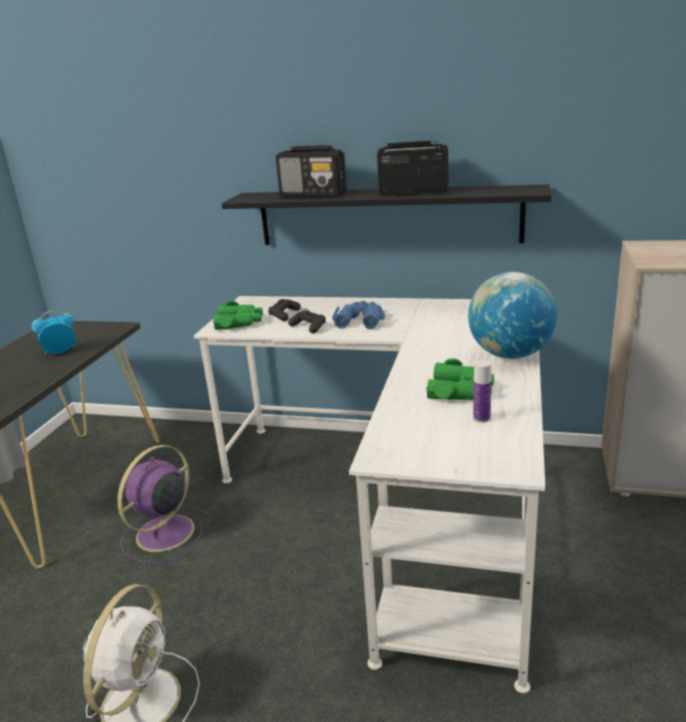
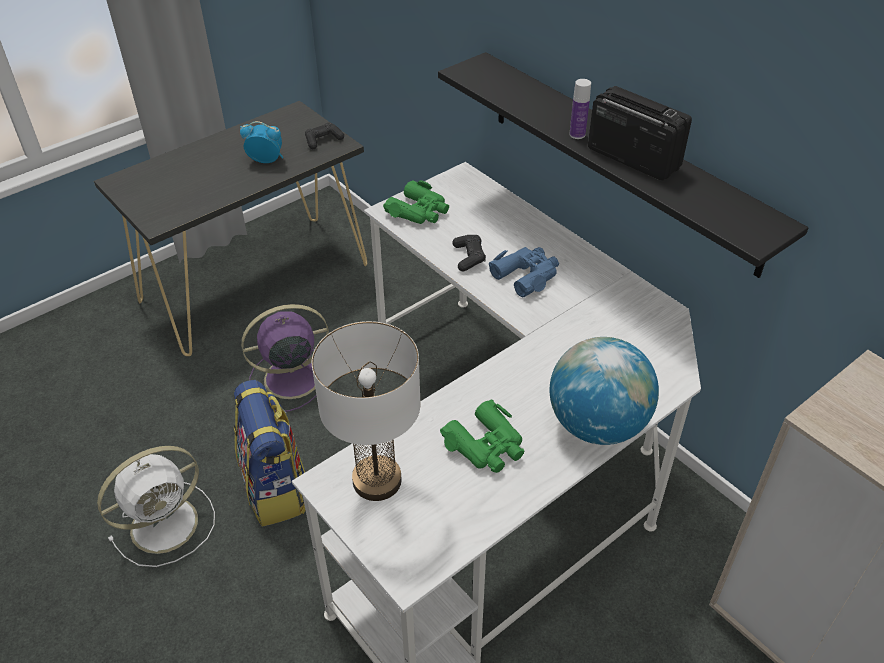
camera: 35 degrees right, 20 degrees up
black game controller [268,299,301,321] -> black game controller moved to [305,122,344,149]
radio [276,145,347,196] -> none
bottle [473,360,491,423] -> bottle moved to [569,79,591,139]
none -> backpack [234,380,306,527]
none -> table lamp [312,321,421,501]

